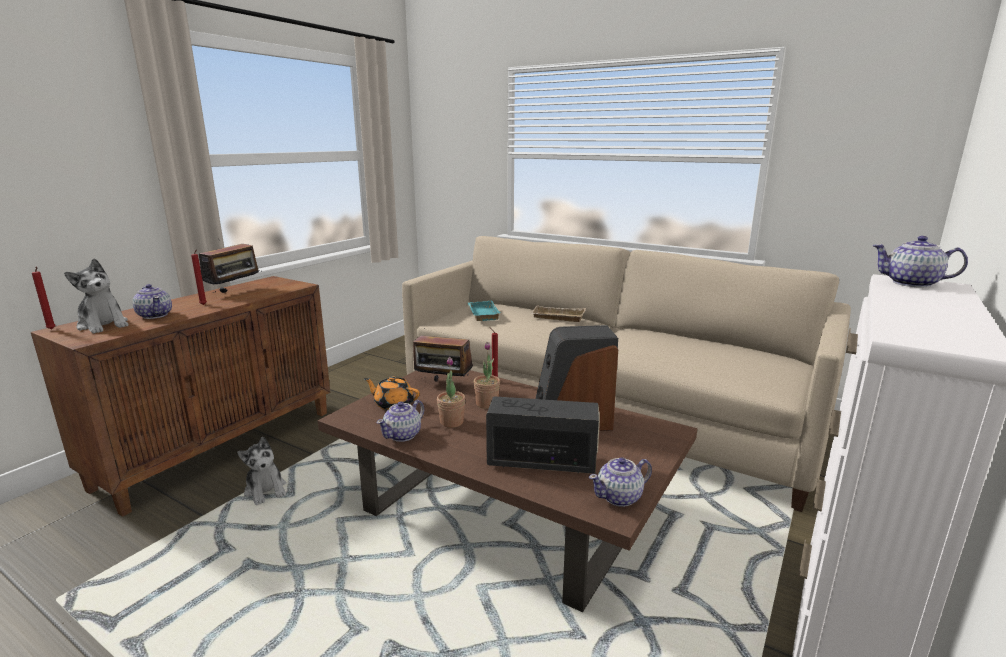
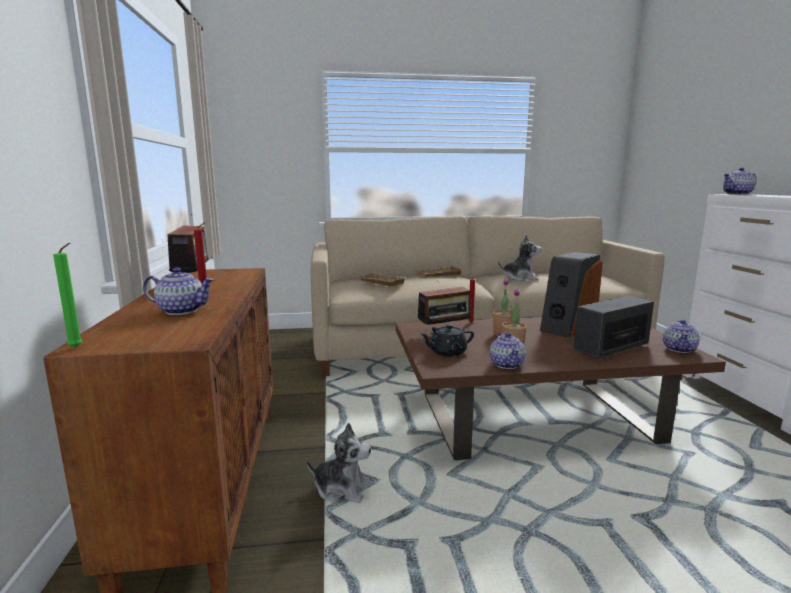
camera: 40 degrees left, 5 degrees down
red candle [32,266,56,330] -> green candle [53,243,82,348]
plush toy [64,258,129,334] -> plush toy moved to [498,235,542,281]
orange teapot [364,376,420,410] -> black teapot [420,324,474,357]
turquoise tray [468,301,500,321] -> beige tray [358,273,406,287]

